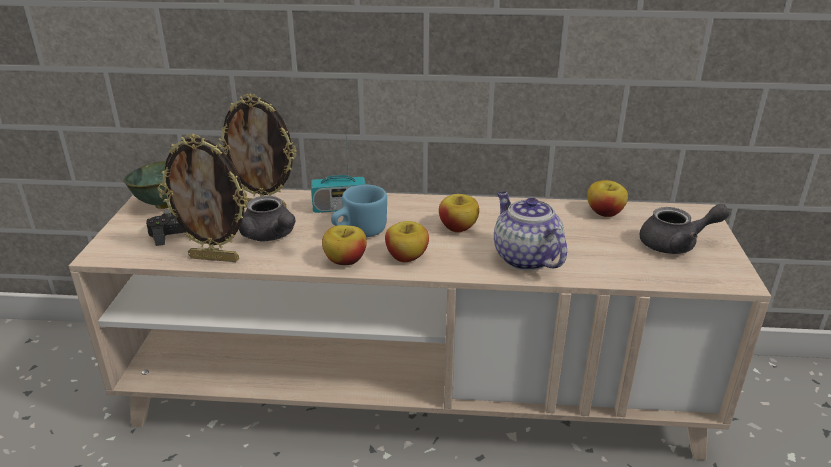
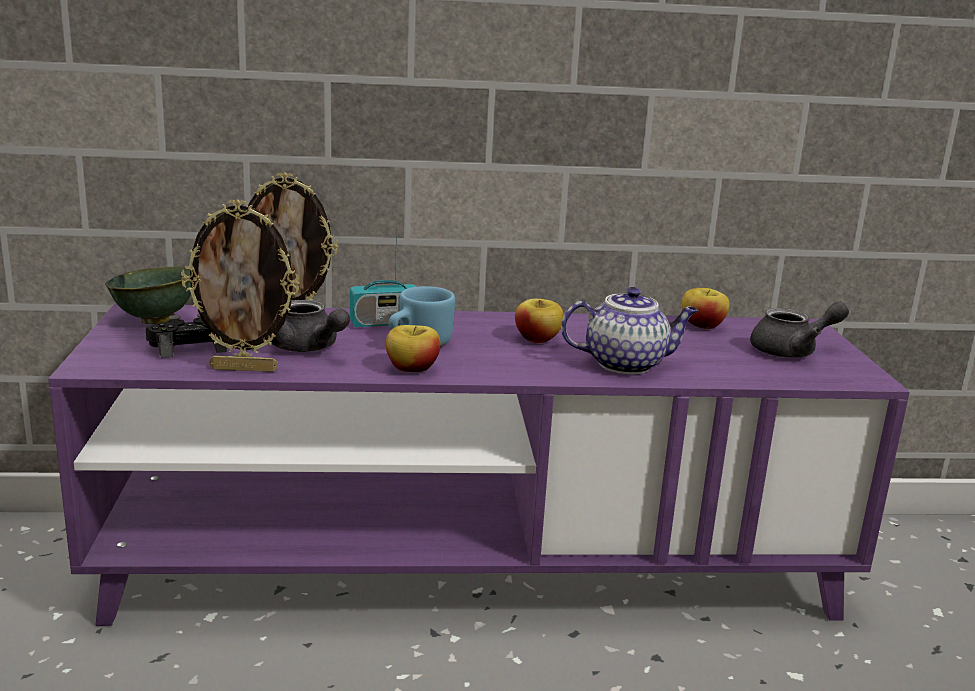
camera: 10 degrees left, 10 degrees down
beige tv stand [69,189,771,460] -> purple tv stand [48,303,910,626]
apple [385,221,429,262] -> none
teapot [494,191,567,271] -> teapot turned 120 degrees clockwise [561,287,698,374]

